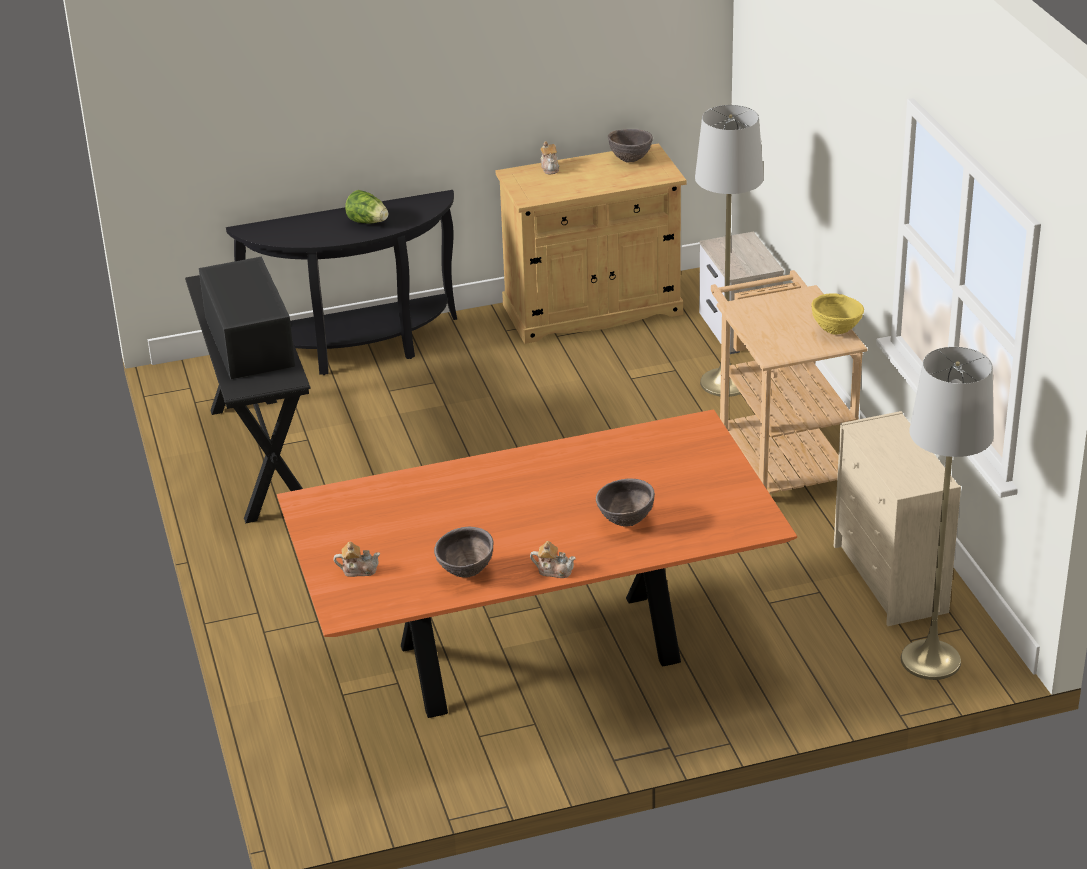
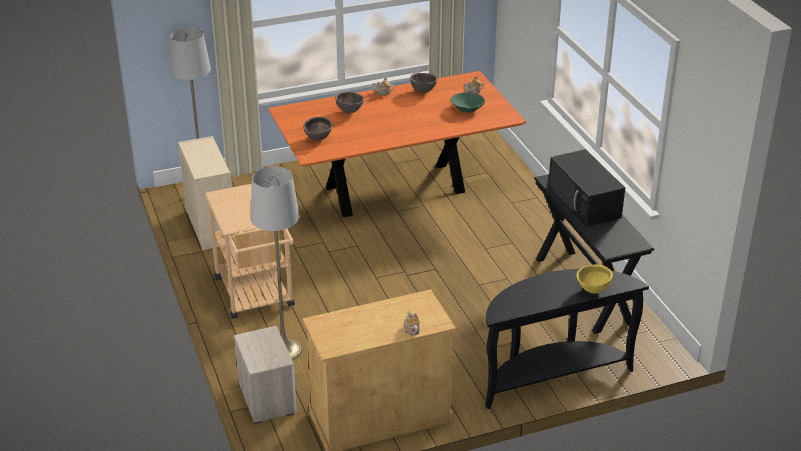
camera: 175 degrees right, 0 degrees up
lettuce [345,190,388,223] -> none
brown bowl [608,129,653,163] -> brown bowl moved to [303,117,332,141]
yellow bowl [811,293,864,334] -> yellow bowl moved to [576,264,613,294]
none -> green bowl [451,92,485,112]

